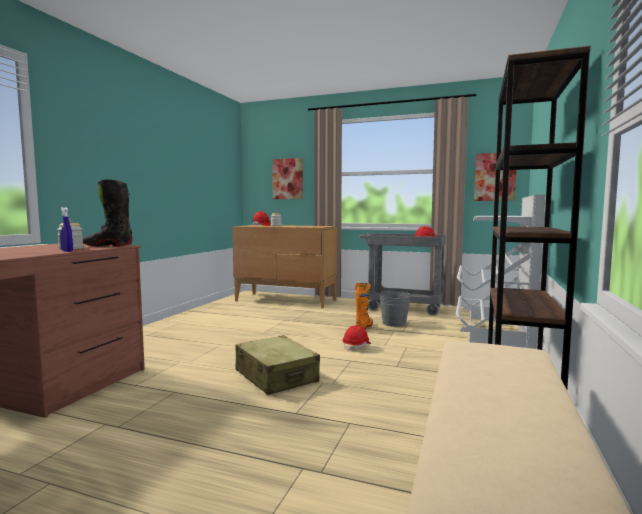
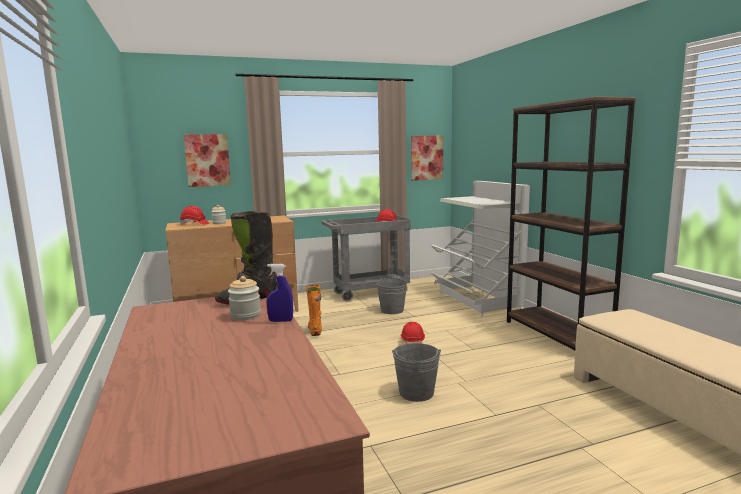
camera: 40 degrees left, 5 degrees up
beige suitcase [235,335,320,395] -> grey bucket [392,343,441,402]
orange boot [355,283,373,330] -> orange boot moved to [306,284,322,336]

